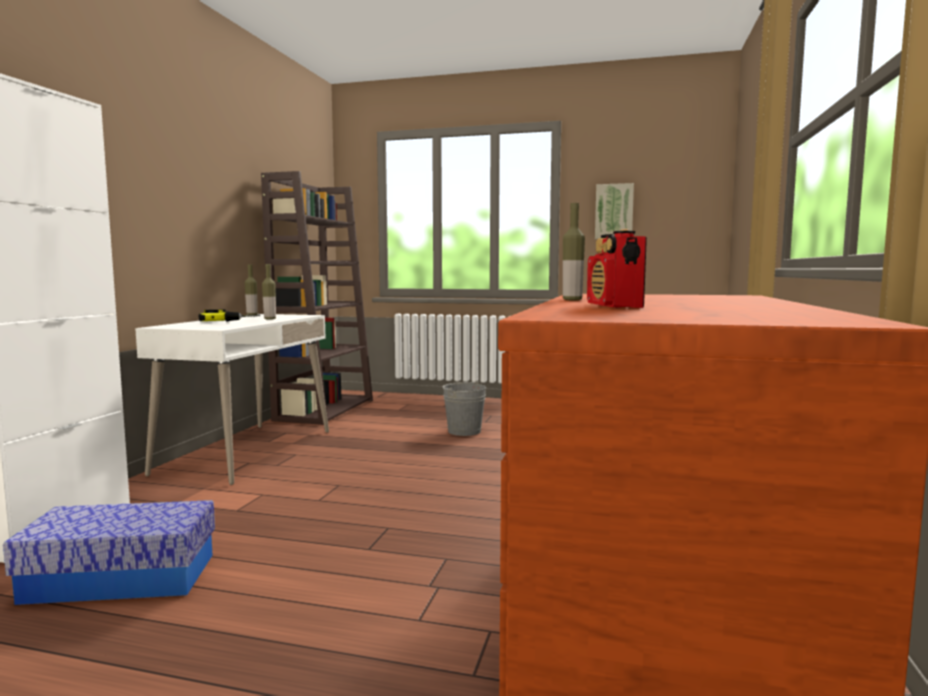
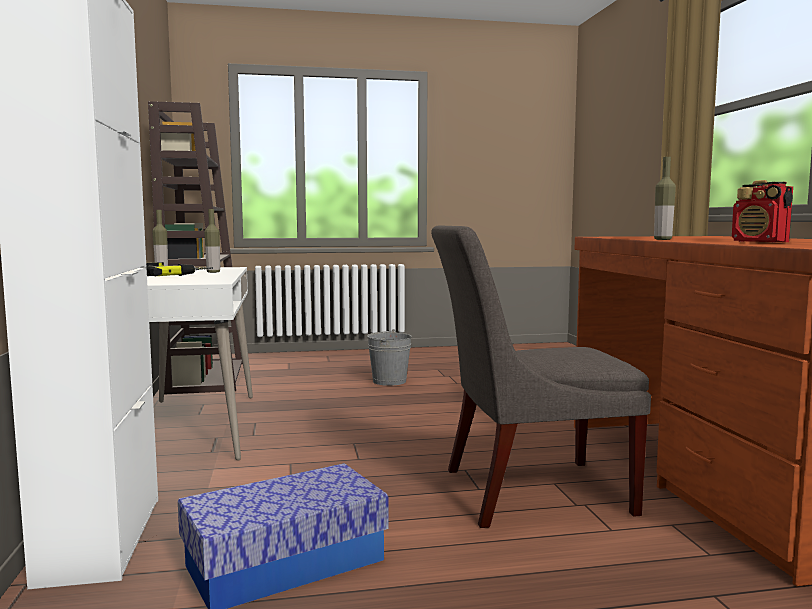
camera: 25 degrees left, 0 degrees up
picture [595,183,634,239] -> none
none -> grey chair [431,225,651,528]

